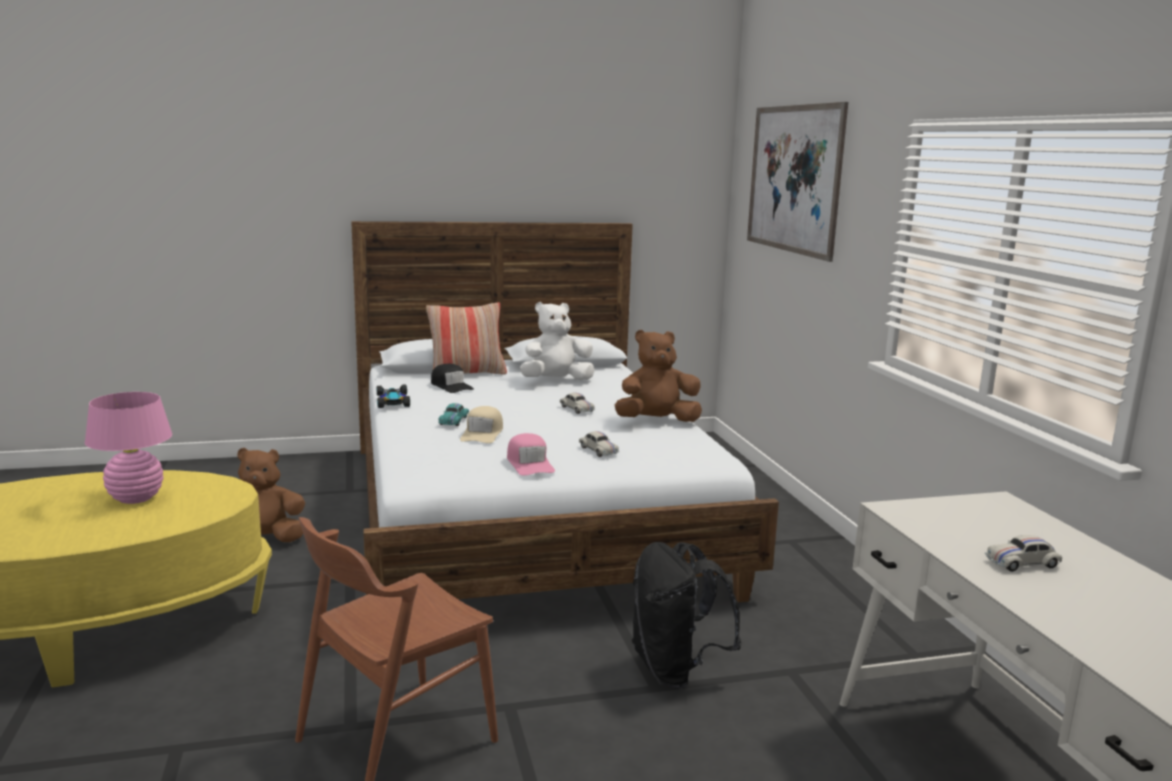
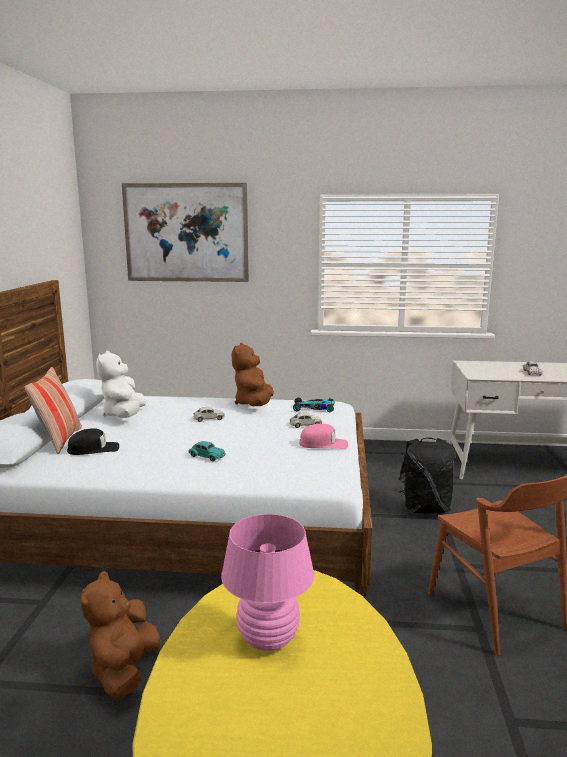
camera: 70 degrees left, 0 degrees up
toy car [376,385,410,408] -> toy car moved to [293,397,335,412]
beige cap [460,406,503,443] -> none

